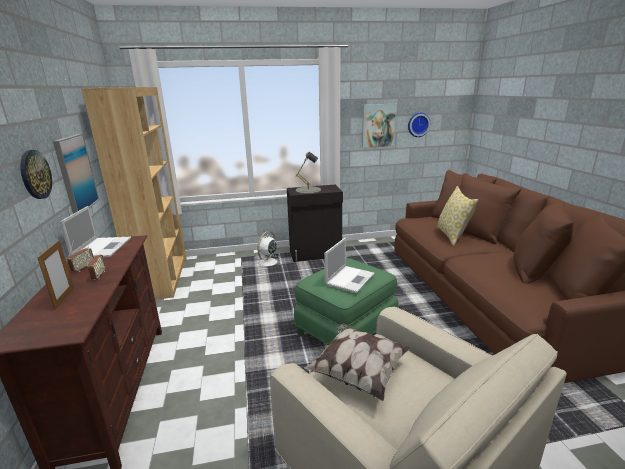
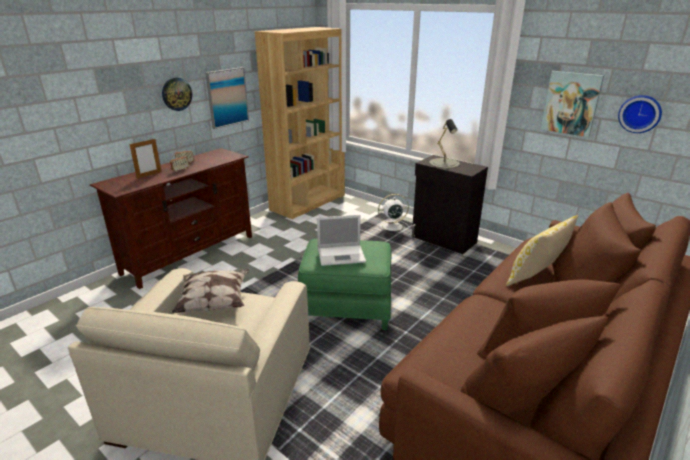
camera: 50 degrees right, 5 degrees up
laptop [60,206,131,258] -> none

